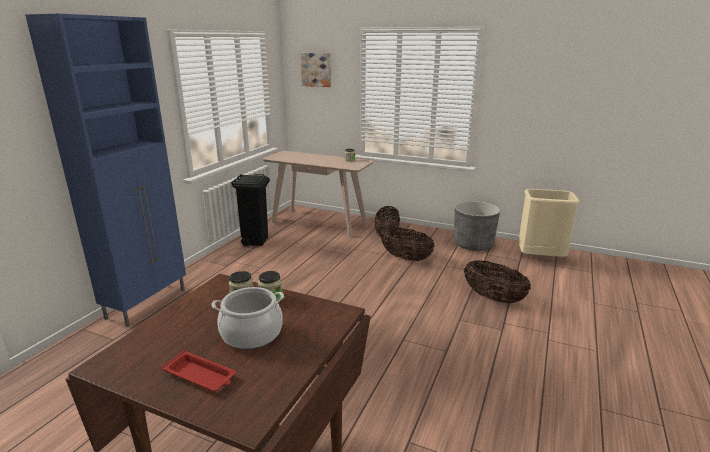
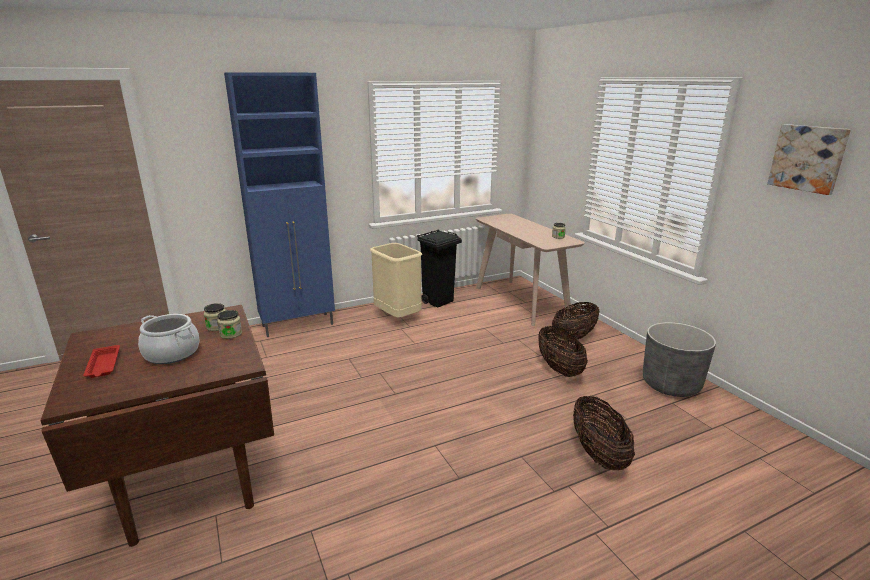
camera: 40 degrees right, 0 degrees up
picture [301,53,331,87] -> picture moved to [767,124,851,195]
beige trash can [518,189,580,257] -> beige trash can moved to [370,243,422,318]

